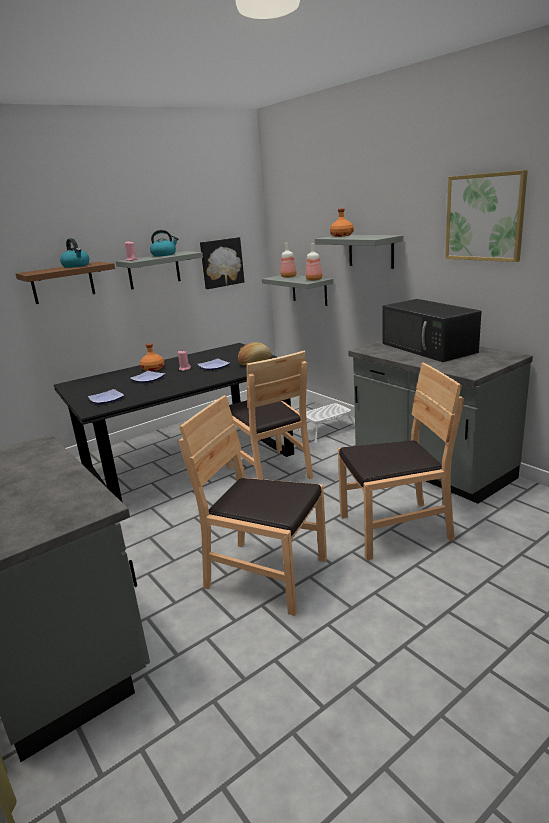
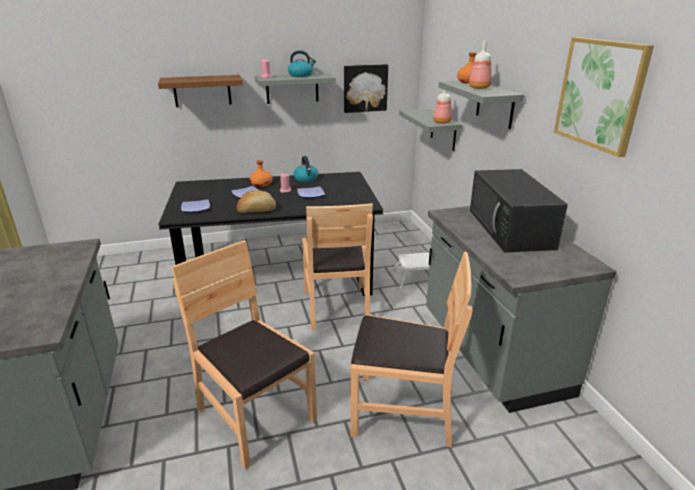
camera: 20 degrees right, 5 degrees up
kettle [60,238,89,268] -> kettle moved to [294,156,318,182]
bread [238,342,272,365] -> bread moved to [236,190,276,213]
bottle [281,243,297,278] -> bottle moved to [469,41,491,89]

